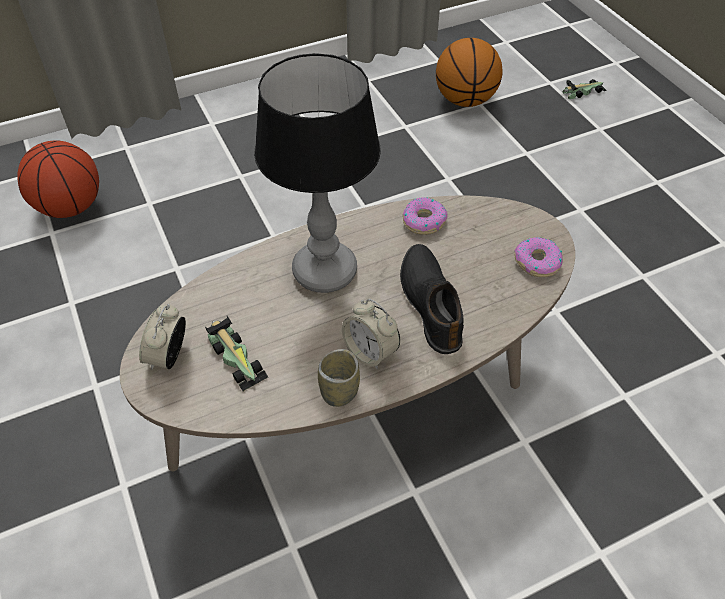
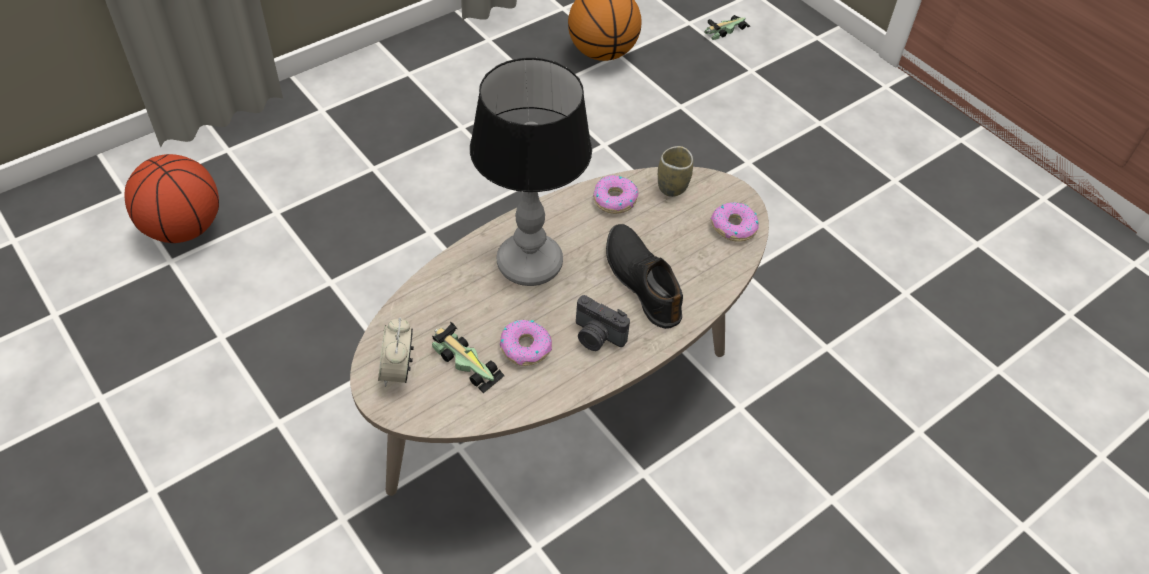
camera: 15 degrees left, 0 degrees up
cup [318,349,360,407] -> cup moved to [658,146,693,197]
alarm clock [342,299,400,369] -> camera [576,295,630,351]
none -> donut [500,320,552,366]

